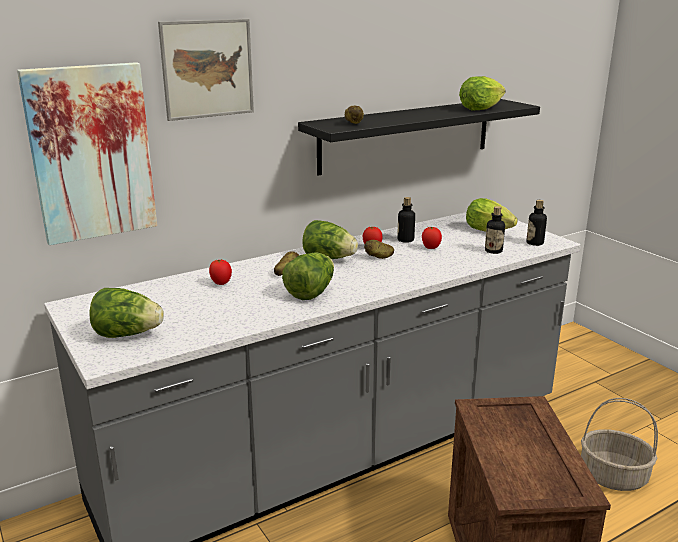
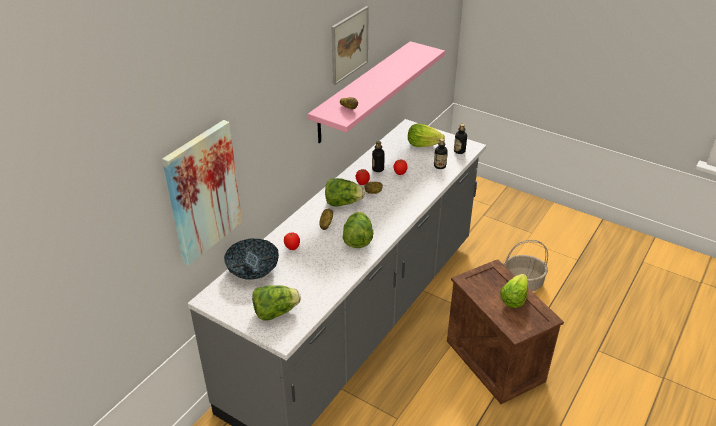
camera: 25 degrees left, 15 degrees up
picture [158,19,254,121] -> picture moved to [332,6,369,85]
black shelf [298,99,540,175] -> pink shelf [308,41,445,143]
lettuce [459,76,506,111] -> lettuce moved to [500,274,528,308]
none -> bowl [224,239,279,280]

